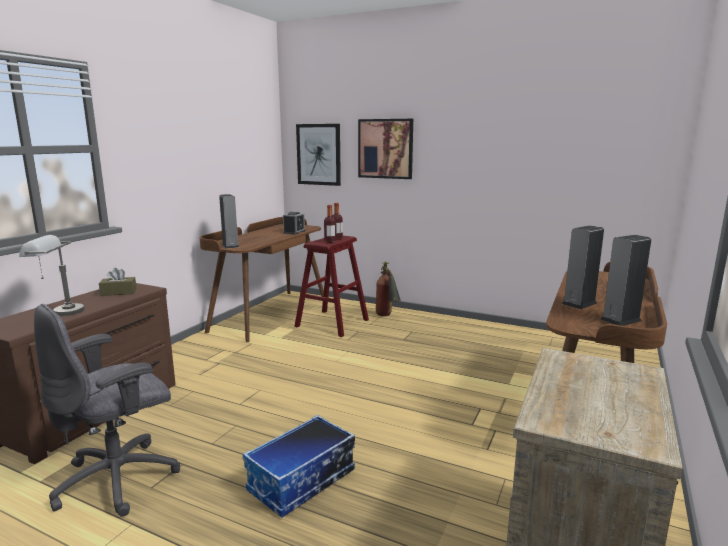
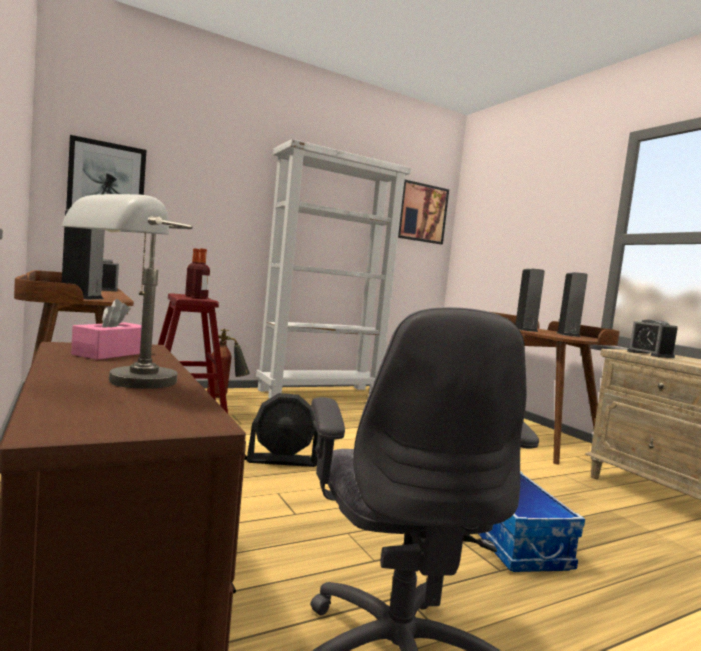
camera: 55 degrees left, 10 degrees down
brown tissue box [99,268,137,296] -> pink tissue box [71,299,142,360]
picture [358,119,413,179] -> picture moved to [398,180,449,244]
none -> black fan [246,393,318,467]
none -> white bookcase [256,139,411,399]
none -> alarm clock [627,320,678,358]

